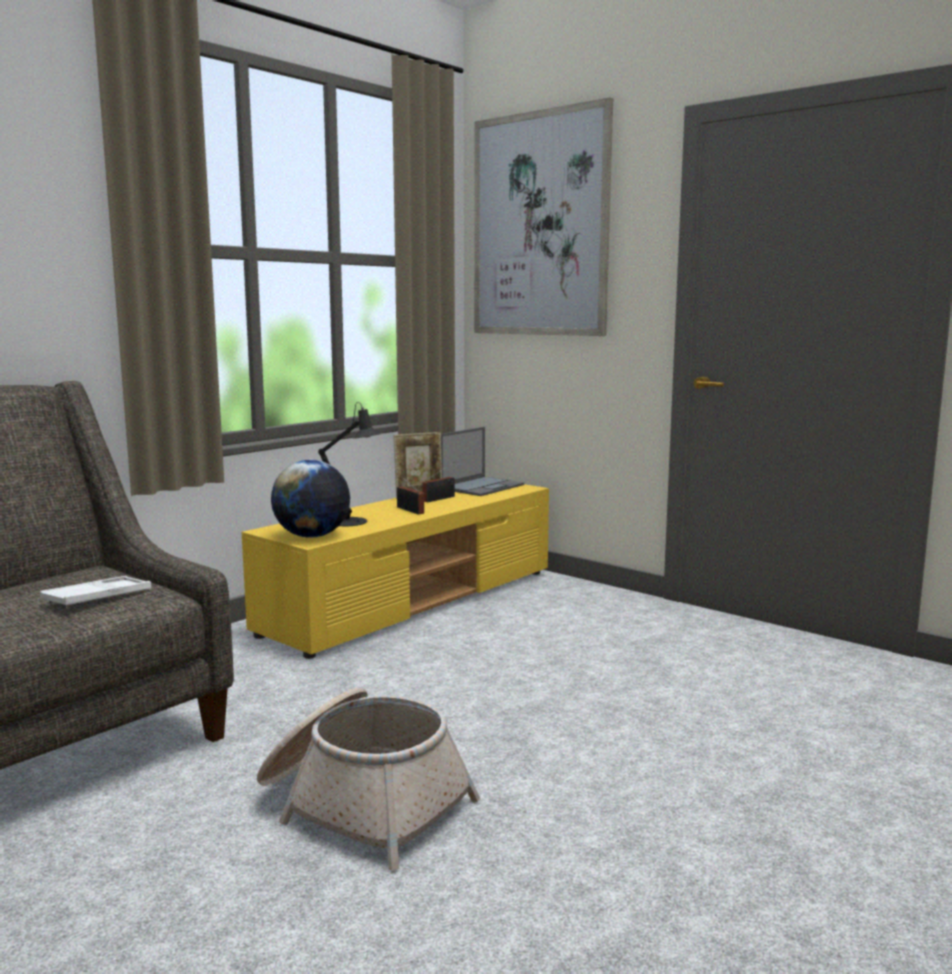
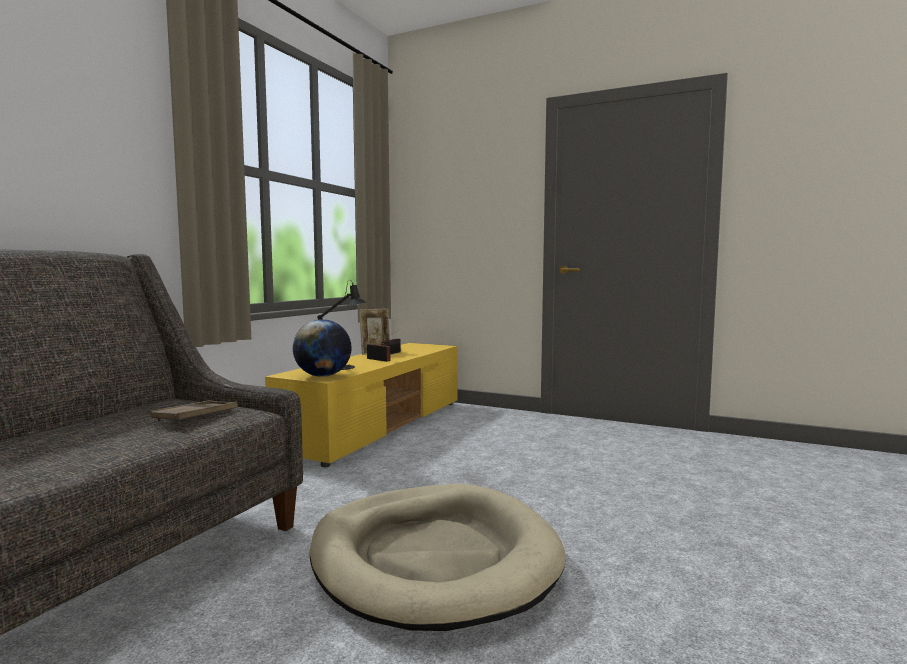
camera: 15 degrees left, 5 degrees down
white tray [40,576,151,608] -> brown tray [150,400,238,423]
basket [257,688,480,870] -> beige dog bed [310,484,566,631]
laptop [441,427,524,496] -> none
picture [474,97,613,336] -> none

